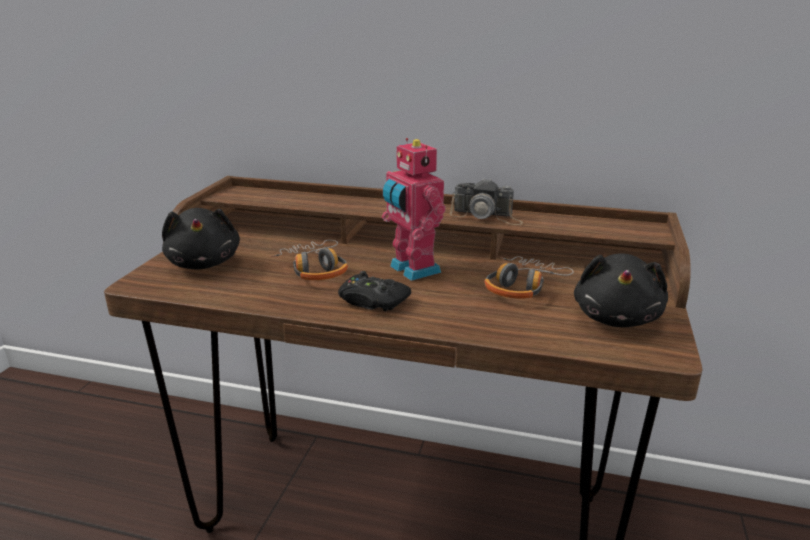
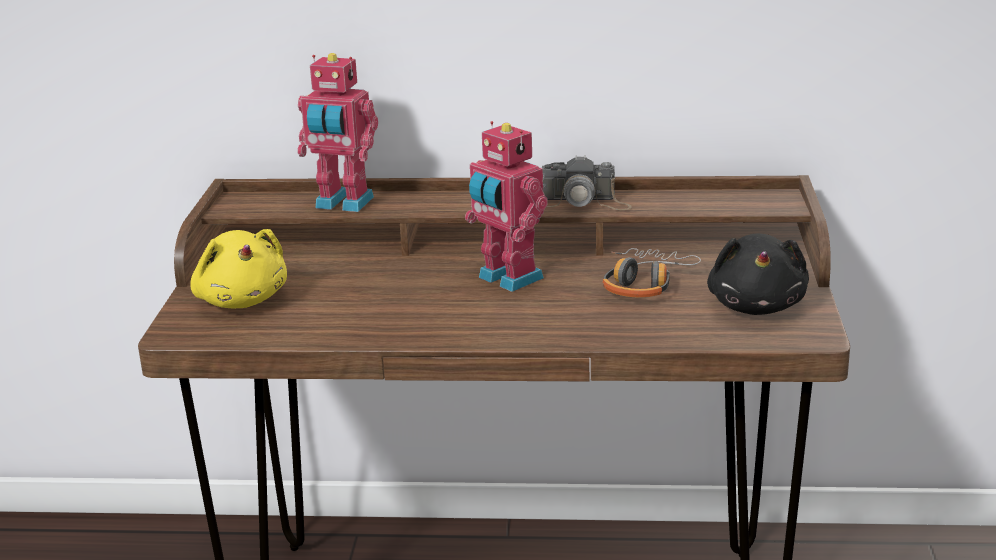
camera: 10 degrees left, 0 degrees up
black plush toy [162,208,240,270] -> yellow plush toy [190,229,287,308]
headphones [271,240,348,280] -> none
black game controller [338,271,411,311] -> none
none -> toy robot [297,53,378,212]

